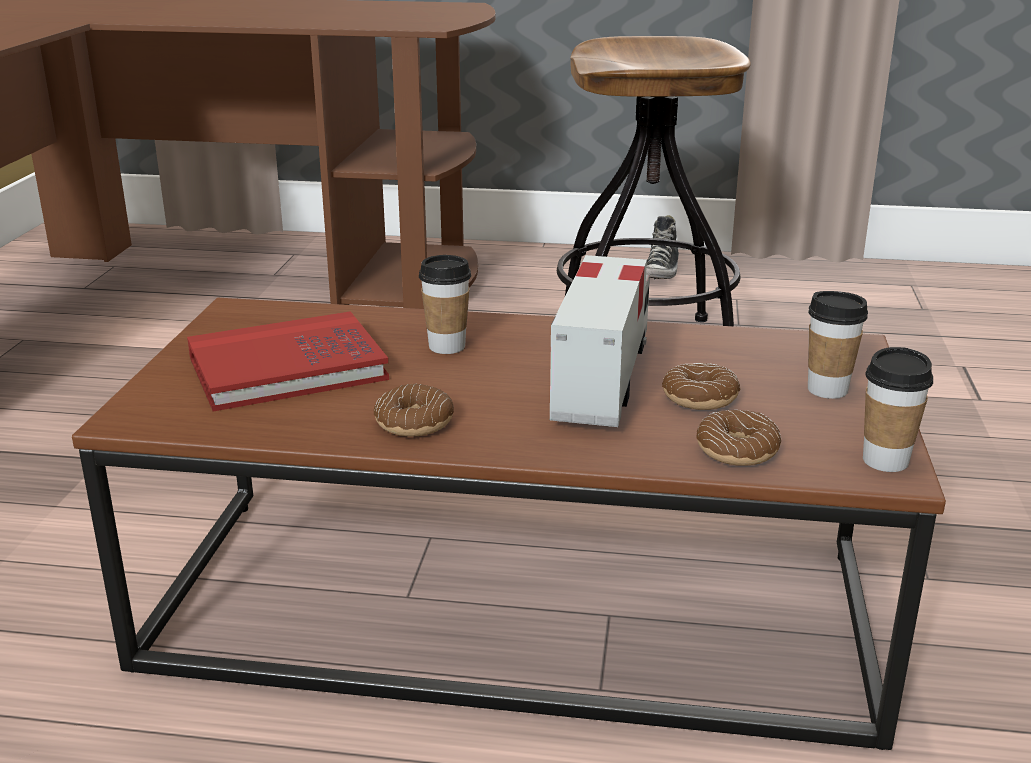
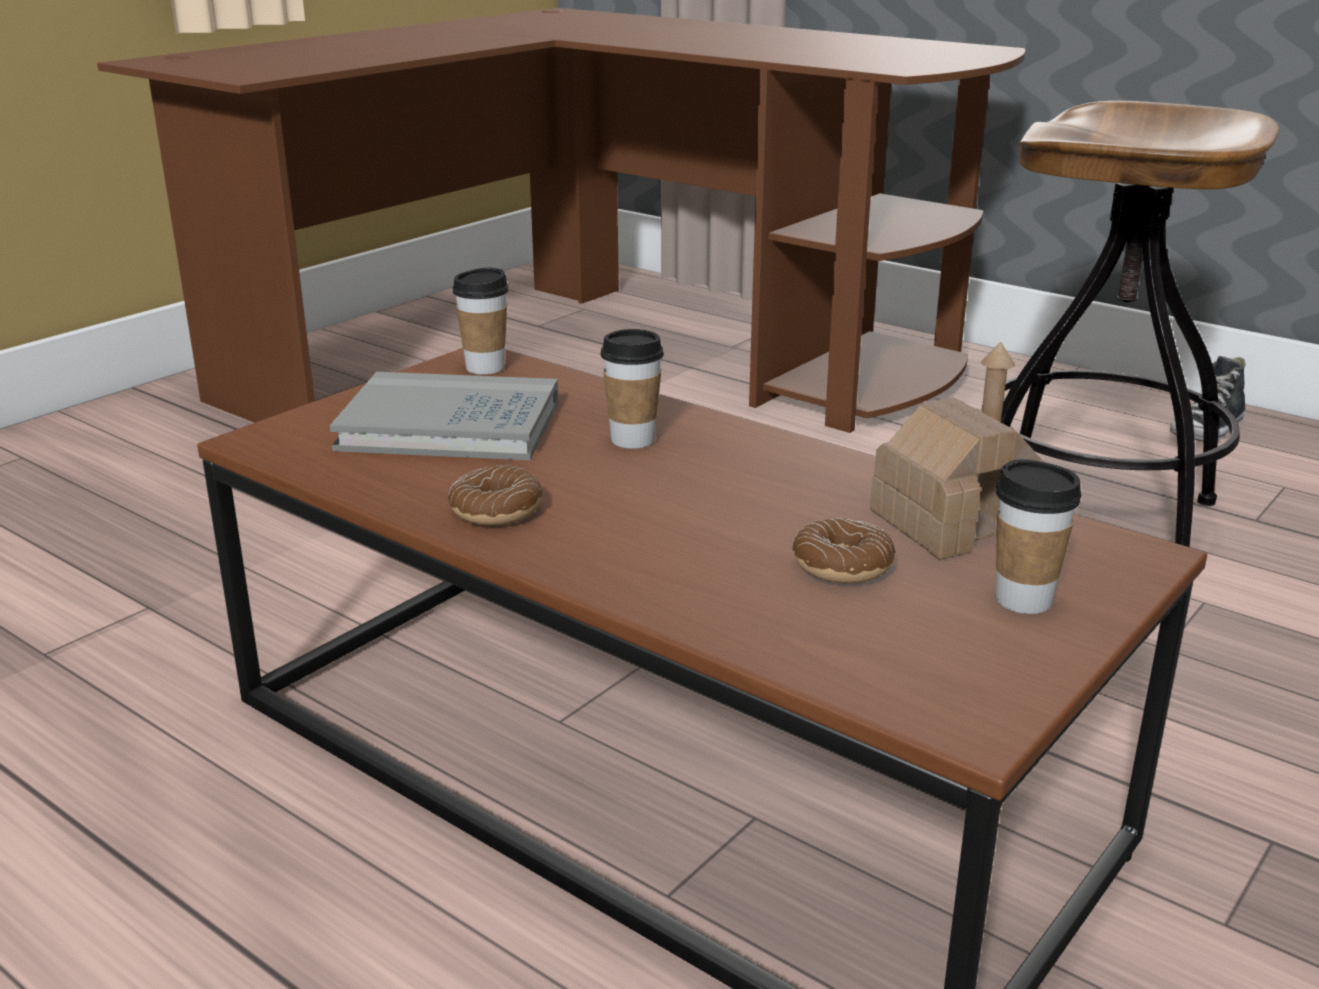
camera: 30 degrees right, 0 degrees up
red book [187,311,389,411] -> grey book [330,372,558,460]
toy truck [550,255,650,427] -> none
donut [696,410,781,466] -> none
cup [863,347,933,472] -> cup moved to [453,268,509,375]
none -> toy house [870,342,1044,560]

